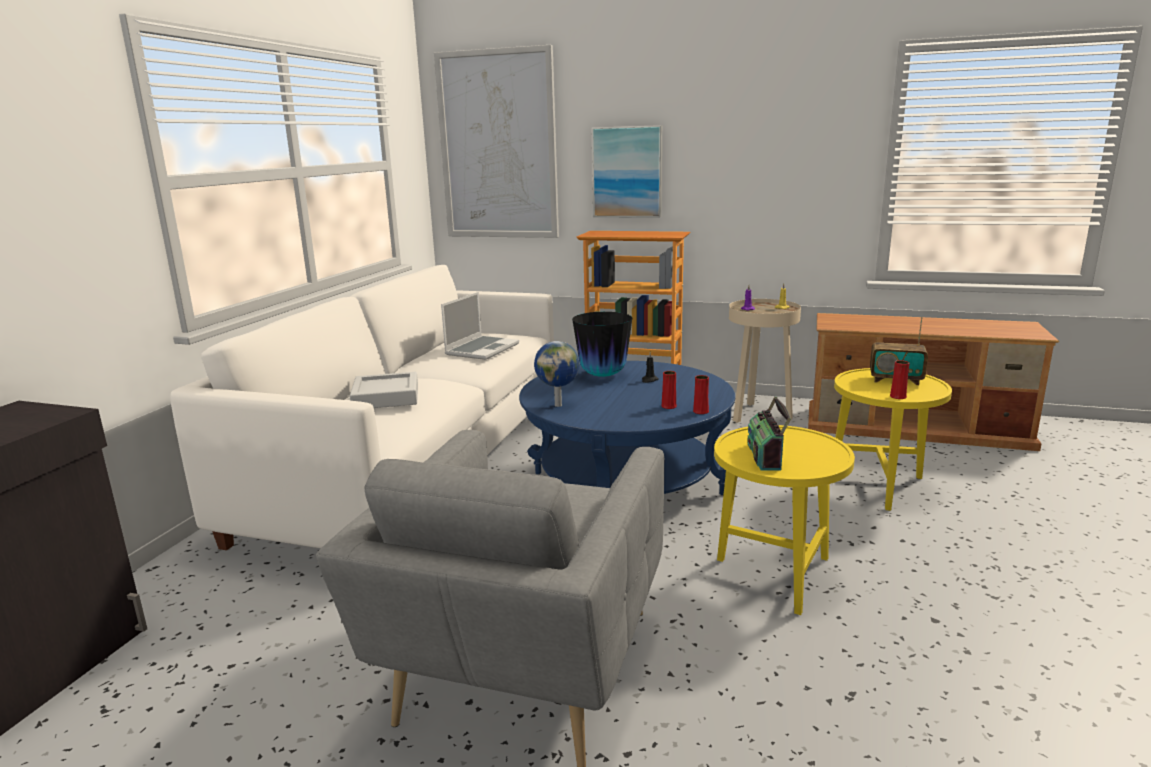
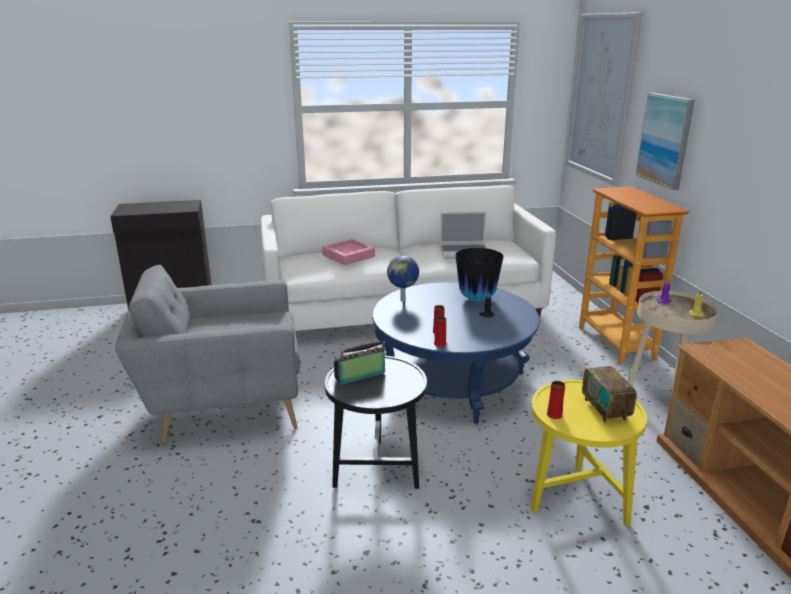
camera: 60 degrees right, 5 degrees up
grey tray [350,372,418,408] -> pink tray [322,239,375,265]
yellow side table [714,425,855,615] -> black side table [324,356,427,489]

